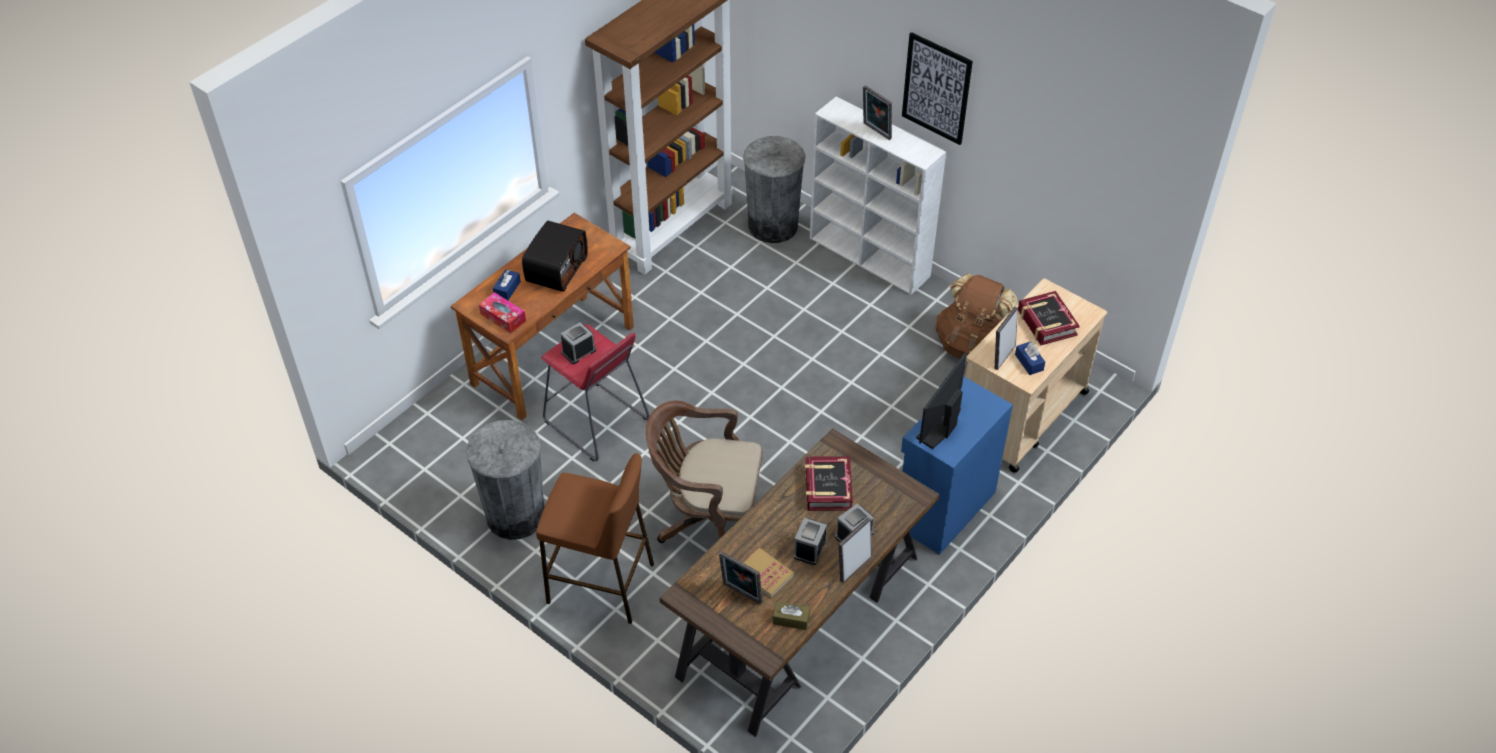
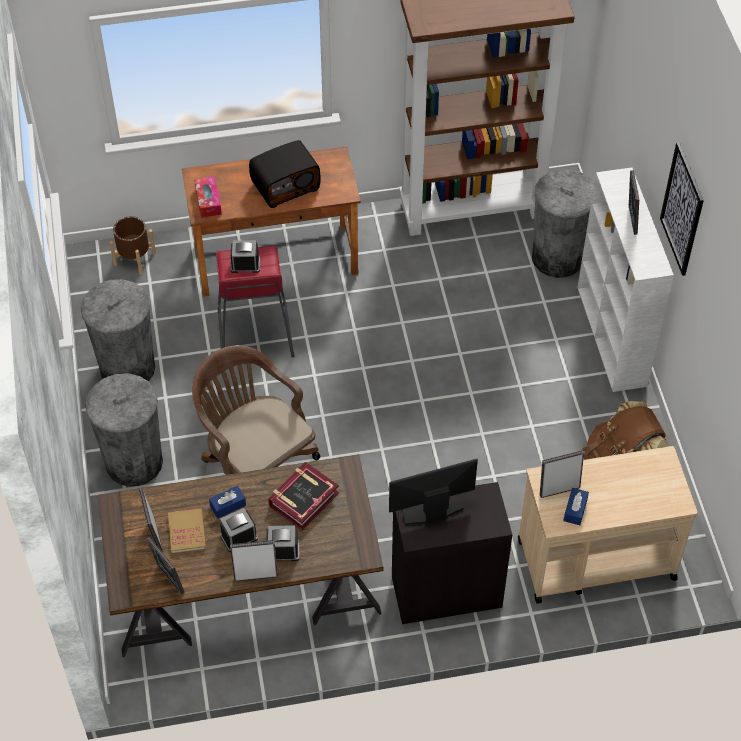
camera: 40 degrees right, 5 degrees up
blue tissue box [493,269,521,300] -> blue tissue box moved to [209,486,246,519]
brown stool [536,453,654,624] -> grey trash can [85,373,163,487]
brown tissue box [773,601,810,630] -> picture frame [146,537,185,595]
blue cabinet [901,376,1013,555] -> black cabinet [392,482,512,624]
book [1018,291,1080,345] -> none
none -> brown planter [109,216,156,275]

